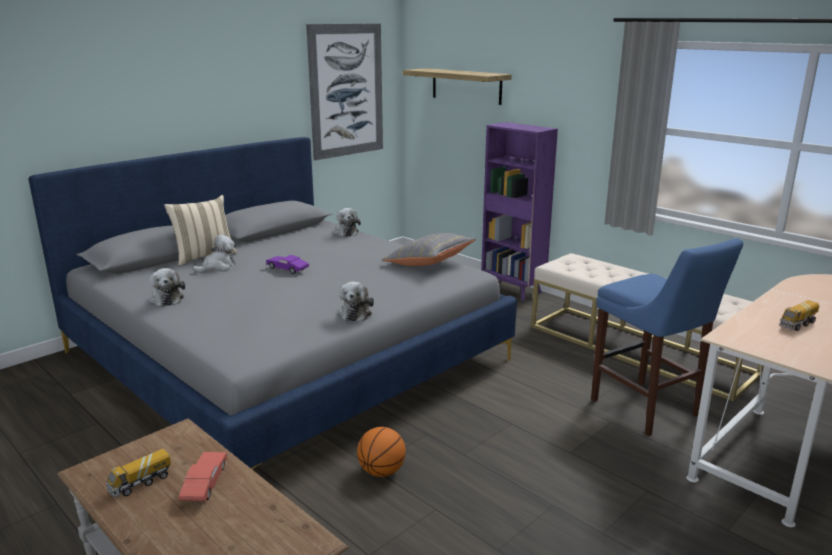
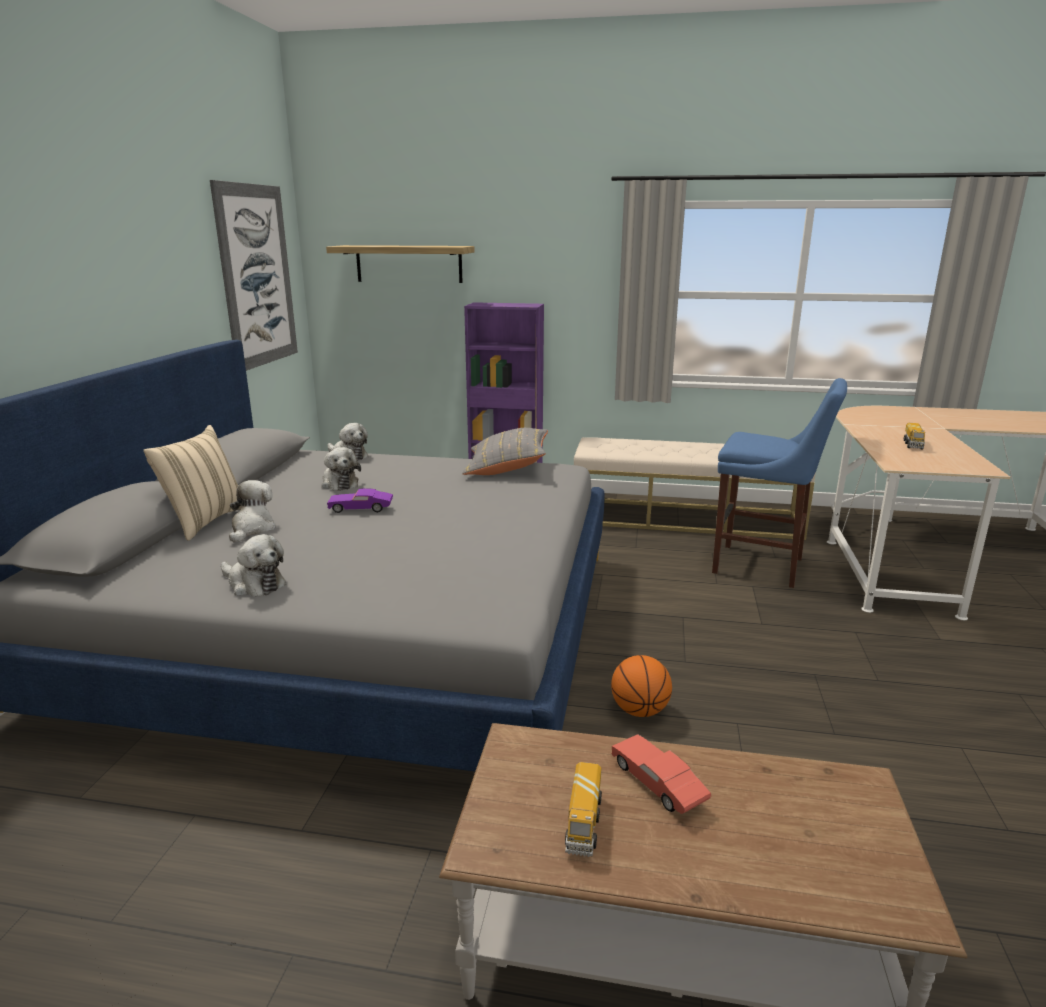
camera: 35 degrees left, 0 degrees up
plush toy [338,281,374,321] -> plush toy moved to [322,447,361,491]

